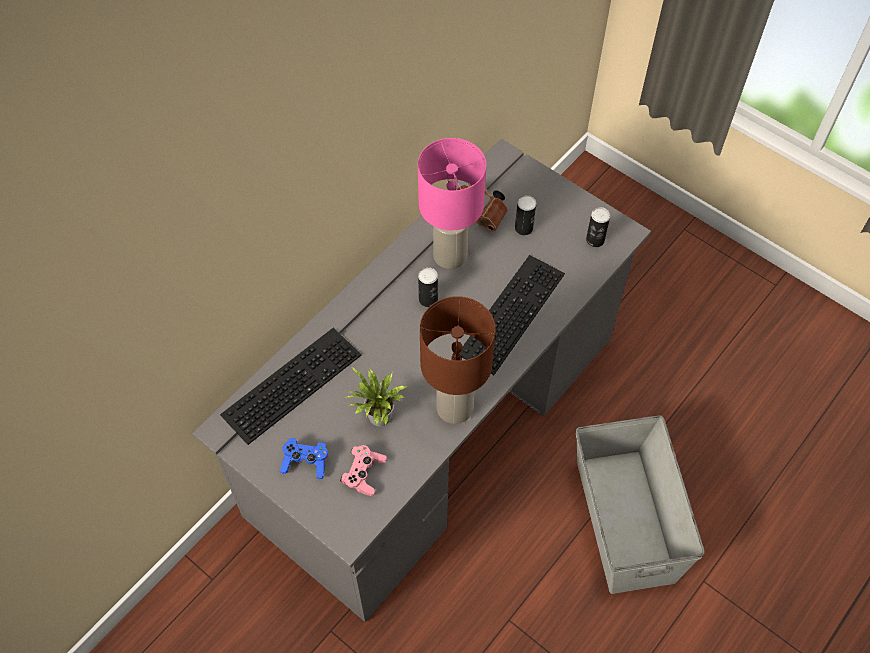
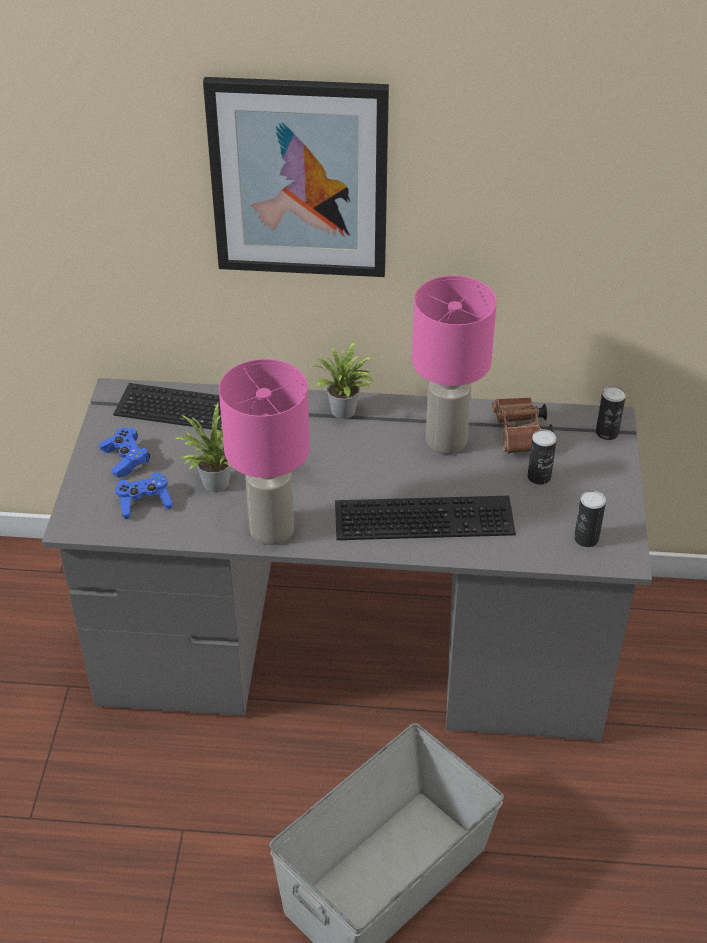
camera: 55 degrees right, 15 degrees down
pink game controller [340,445,387,496] -> blue game controller [115,472,173,519]
can [418,267,438,307] -> can moved to [596,386,626,440]
brown table lamp [420,296,496,424] -> pink table lamp [219,359,310,545]
none -> picture [203,77,389,277]
none -> potted plant [307,340,378,419]

